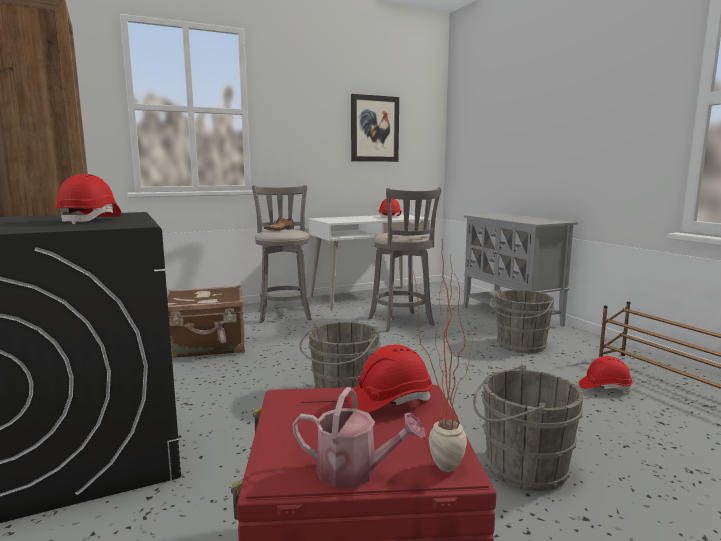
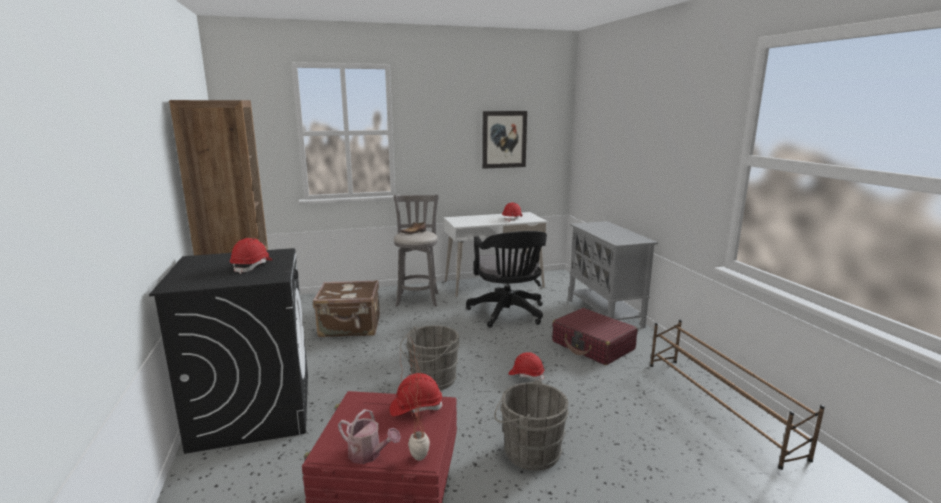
camera: 10 degrees right, 5 degrees up
grey stool [368,187,441,331] -> black office chair [466,231,547,328]
grey bucket [489,289,554,353] -> red suitcase [552,308,638,365]
red hard hat [579,356,633,392] -> red hard hat moved to [508,352,544,381]

